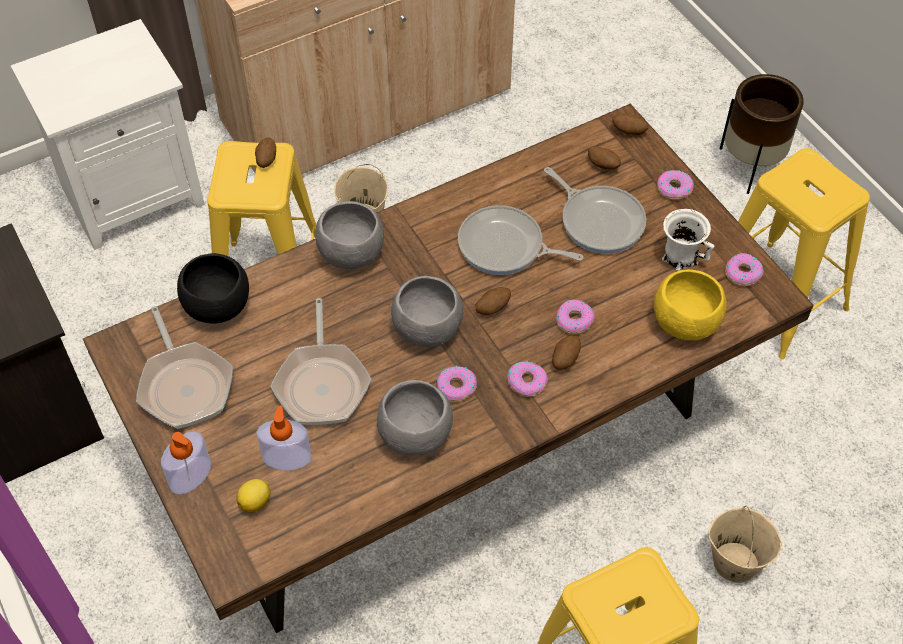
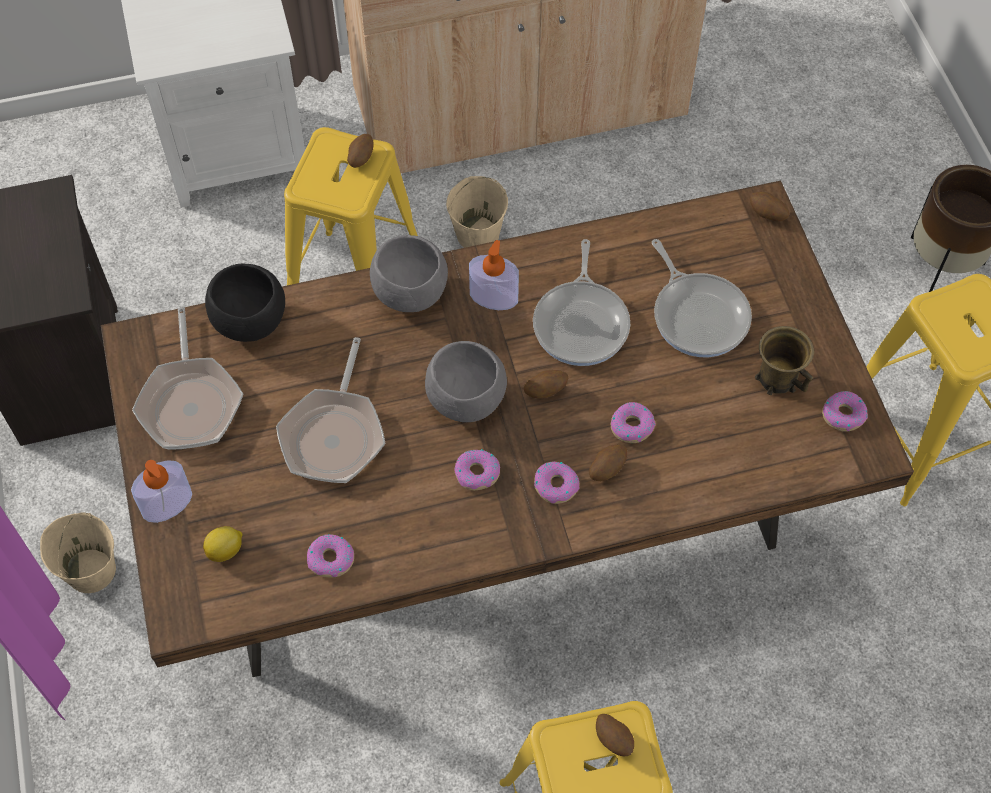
camera: 15 degrees right, 5 degrees up
soap dispenser [256,406,312,470] -> soap dispenser moved to [469,240,519,310]
grey bowl [377,380,453,455] -> none
frying pan [458,205,584,275] -> frying pan turned 120 degrees counterclockwise [533,239,630,366]
potato [588,146,621,169] -> potato moved to [596,714,634,756]
yellow bowl [654,269,727,341] -> none
donut [657,170,694,200] -> donut moved to [307,534,354,577]
white mug [662,209,715,271] -> brown mug [755,326,814,395]
beige bucket [708,506,782,583] -> beige bucket moved to [40,512,116,593]

